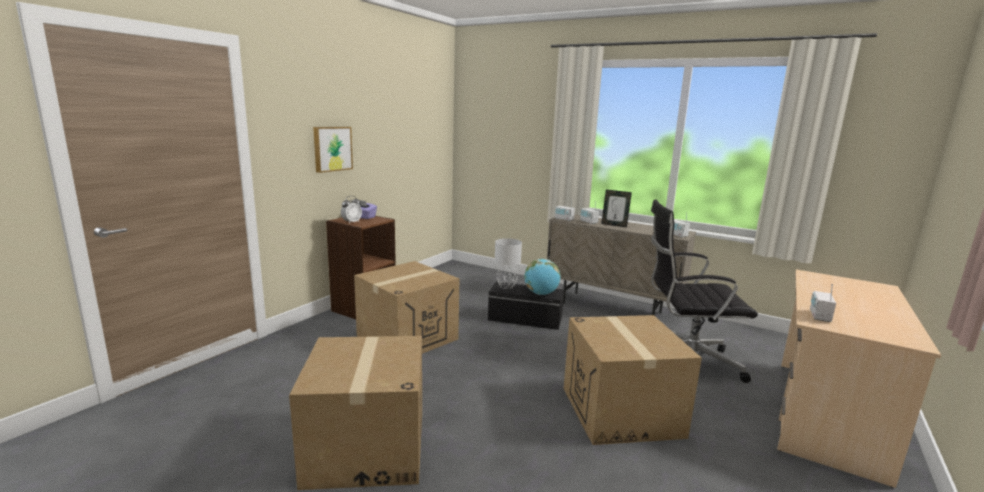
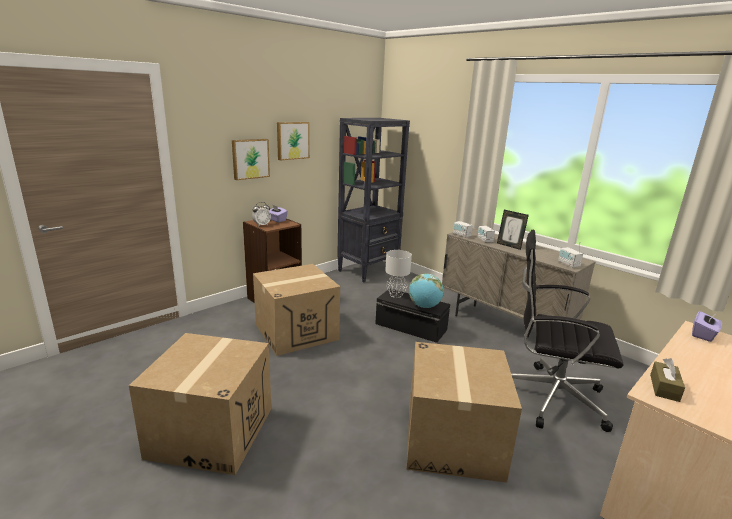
camera: 15 degrees right, 5 degrees up
radio [810,284,836,322] -> brown tissue box [650,358,685,402]
none -> picture [277,122,310,160]
none -> black bookcase [337,118,410,282]
none -> purple tissue box [692,311,722,342]

